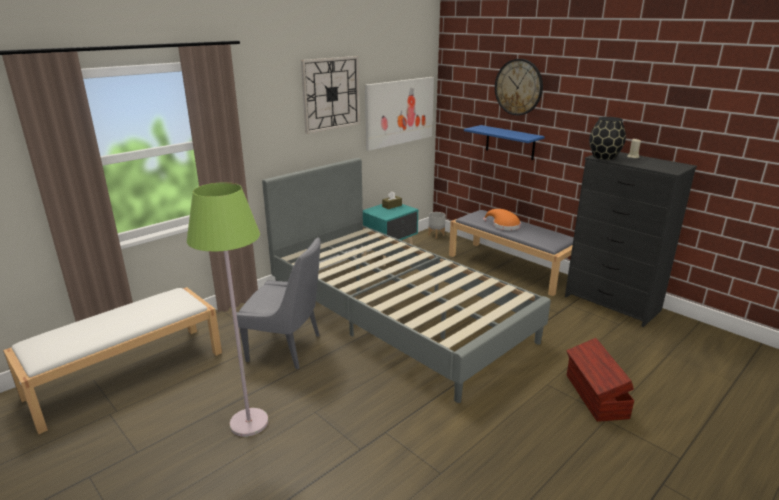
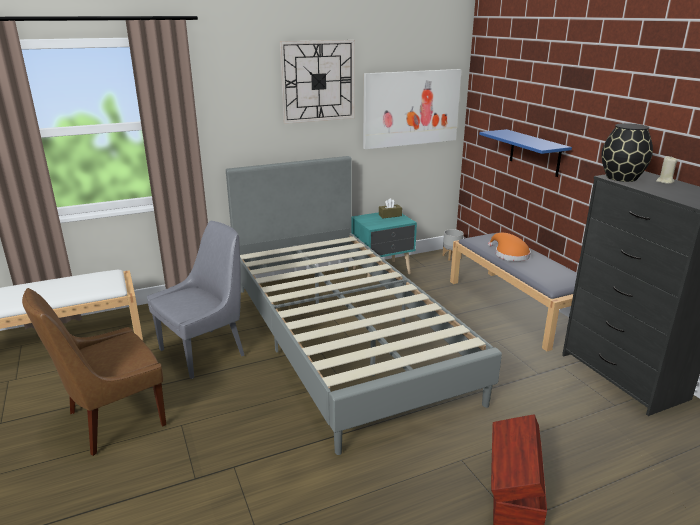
camera: 20 degrees right, 0 degrees up
green floor lamp [187,182,268,437] -> brown chair [22,288,166,456]
grey chair [236,237,321,369] -> grey chair turned 75 degrees counterclockwise [147,221,245,379]
wall clock [495,59,543,115] -> none

